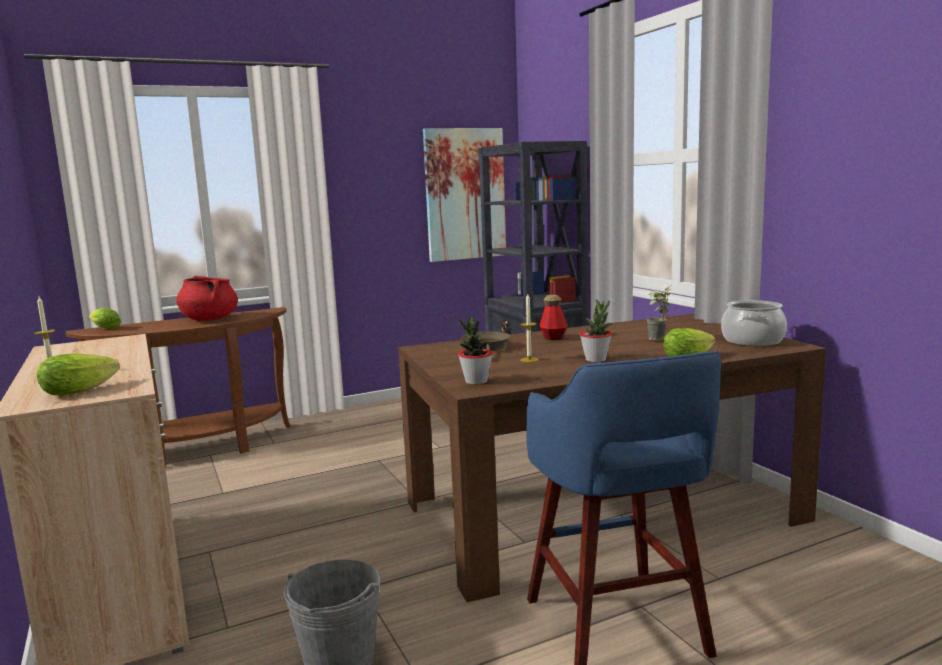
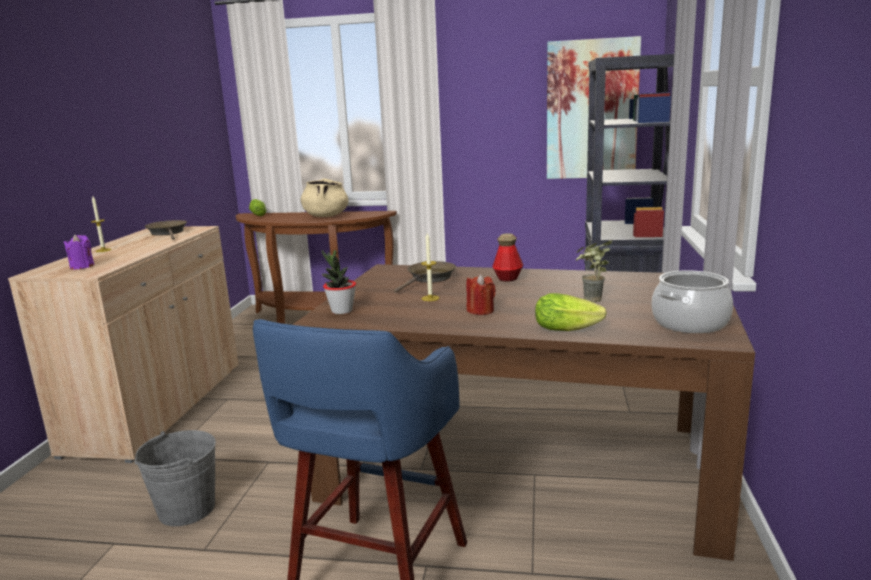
camera: 35 degrees right, 5 degrees up
lettuce [37,353,120,396] -> purple candle [64,235,95,270]
red cooking pot [176,276,238,321] -> beige cooking pot [301,179,348,217]
potted plant [580,300,612,362] -> red candle [466,274,496,315]
none -> brown frying pan [145,220,187,240]

